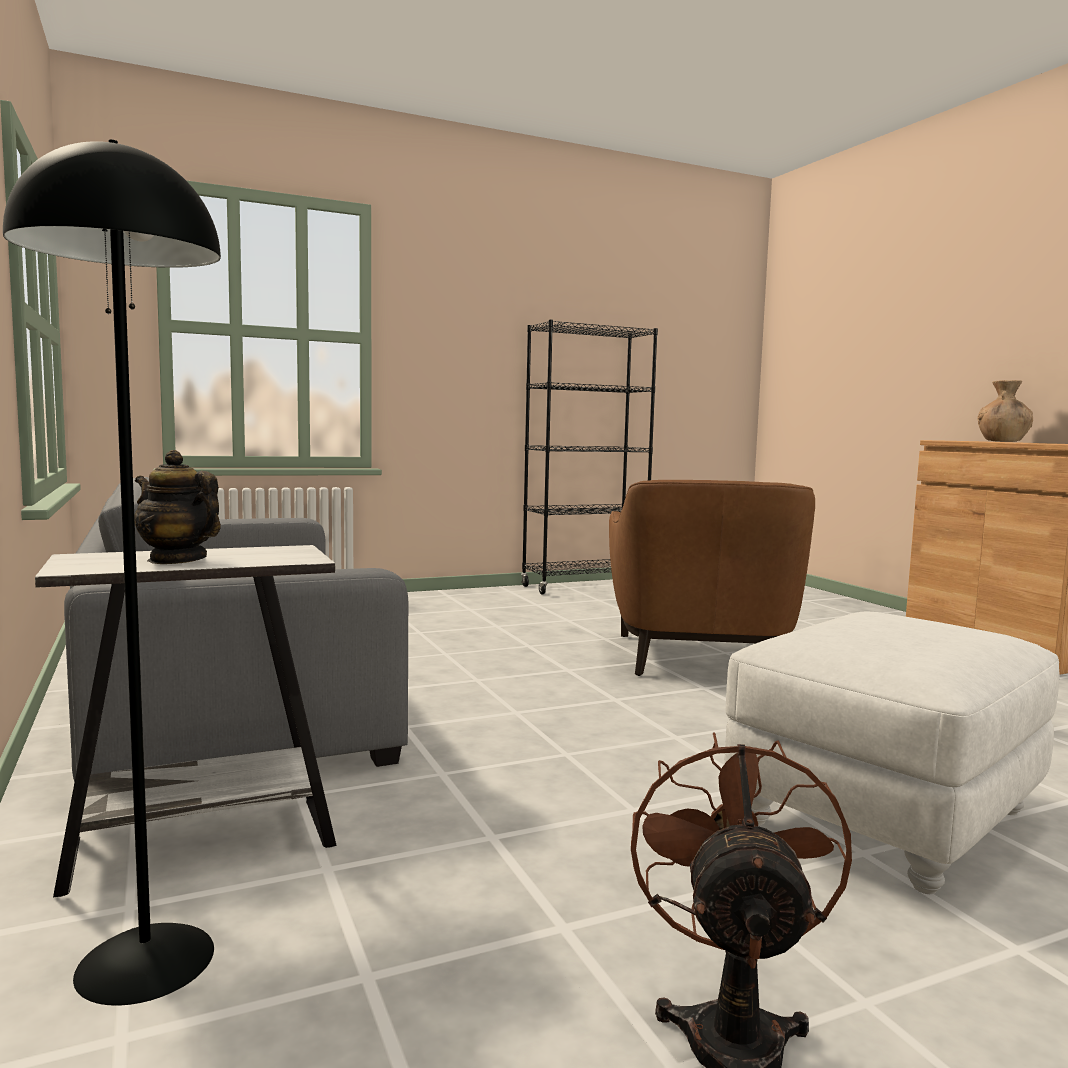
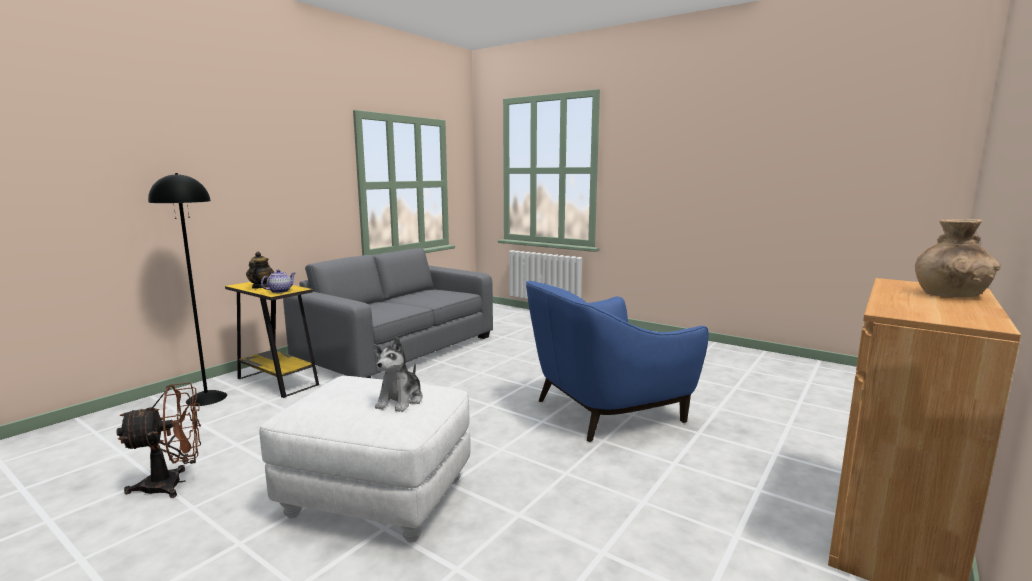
camera: 60 degrees right, 5 degrees up
white side table [35,545,336,897] -> yellow side table [225,282,319,398]
black bookcase [521,320,658,595] -> none
brown armchair [609,480,815,676] -> blue armchair [526,281,709,442]
none -> teapot [261,270,295,293]
none -> plush toy [374,337,423,412]

